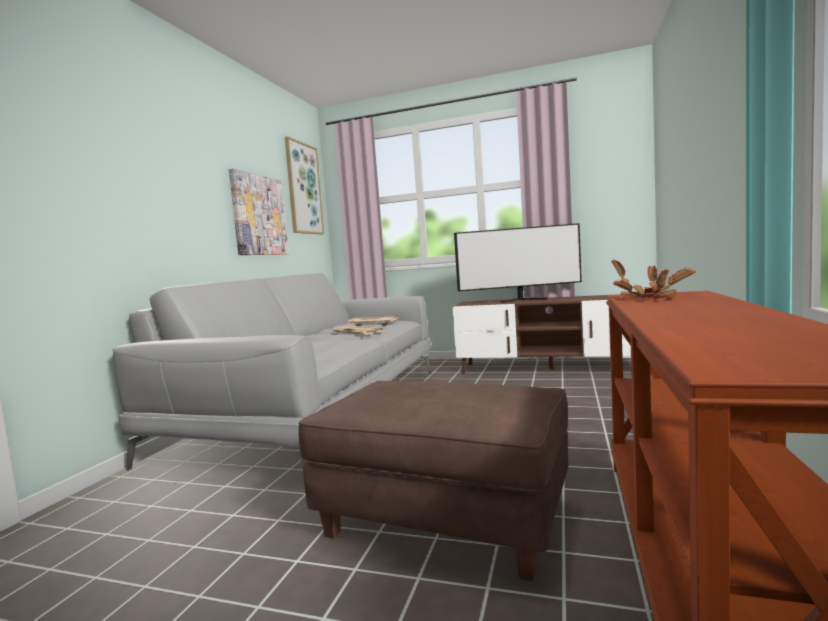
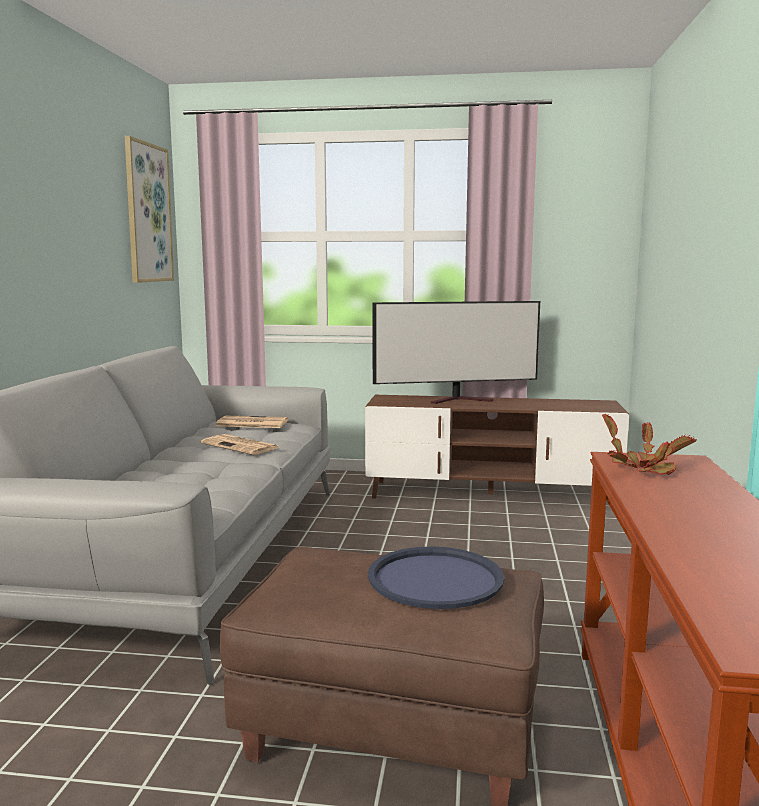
camera: 10 degrees left, 5 degrees up
picture [229,169,289,255] -> none
none -> blue tray [368,547,505,609]

